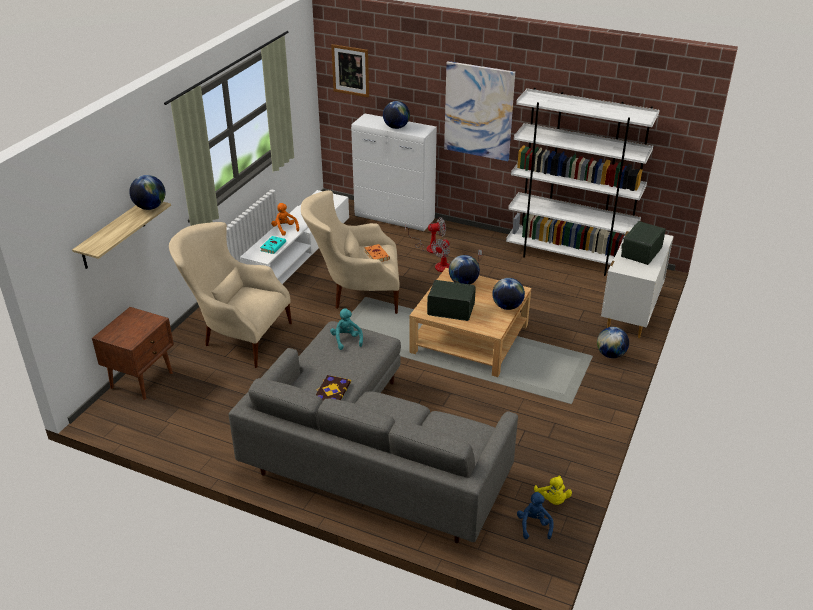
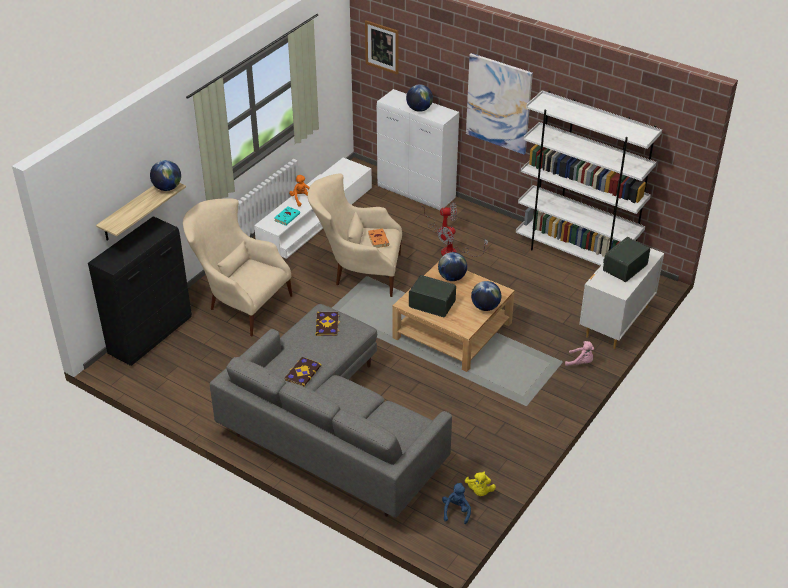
camera: 10 degrees right, 5 degrees up
brown nightstand [92,307,174,400] -> black cabinet [88,216,192,366]
turquoise plush toy [330,308,363,350] -> book [316,312,340,336]
globe [597,327,629,358] -> pink plush toy [565,341,594,366]

